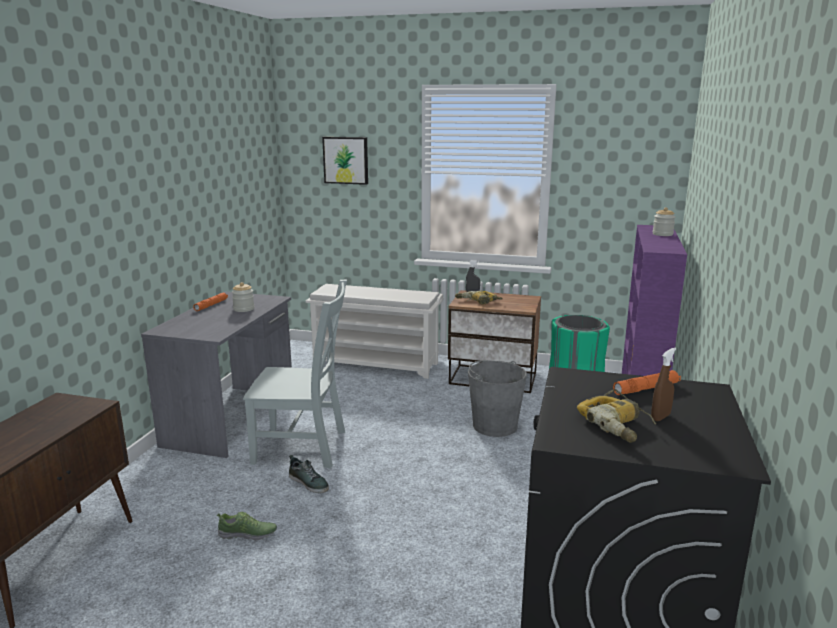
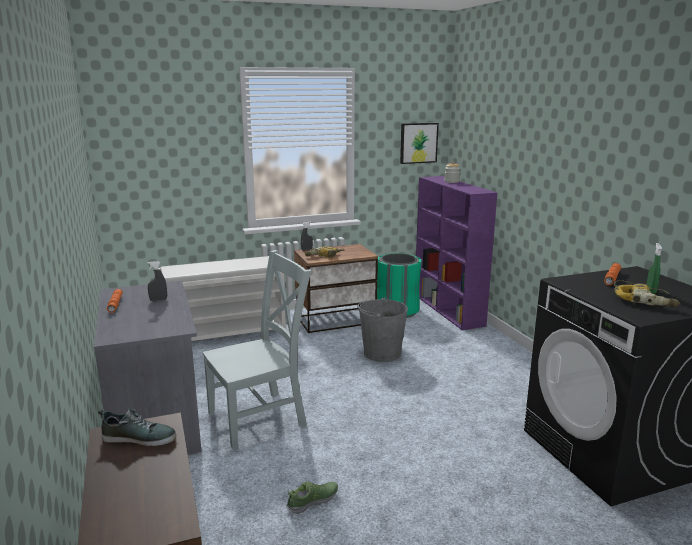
camera: 35 degrees left, 0 degrees up
jar [232,282,254,312] -> grey spray bottle [147,261,167,301]
shoe [289,455,329,493] -> shoe moved to [98,408,176,446]
picture [322,137,368,185] -> picture moved to [400,123,439,164]
brown spray bottle [651,347,676,421] -> green spray bottle [647,243,662,294]

